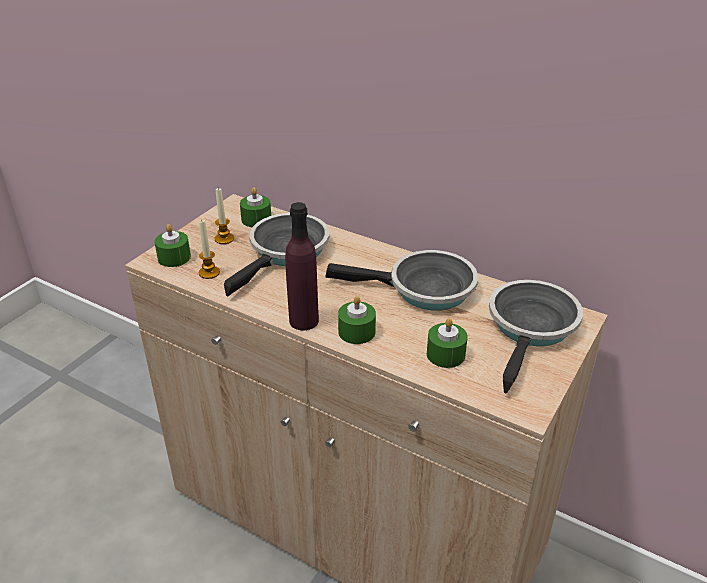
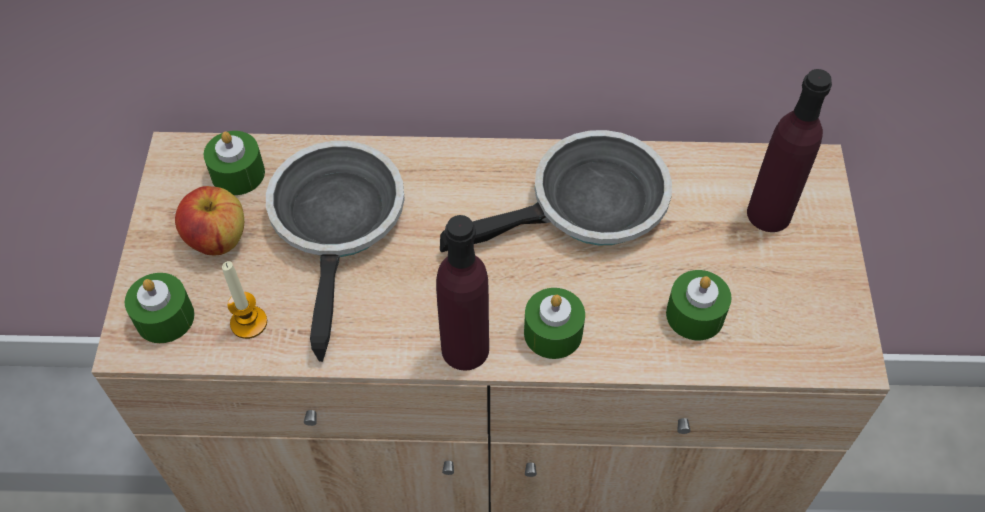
camera: 30 degrees left, 20 degrees up
candle [214,188,234,244] -> apple [175,186,244,255]
frying pan [489,280,583,394] -> purple bottle [747,69,832,232]

